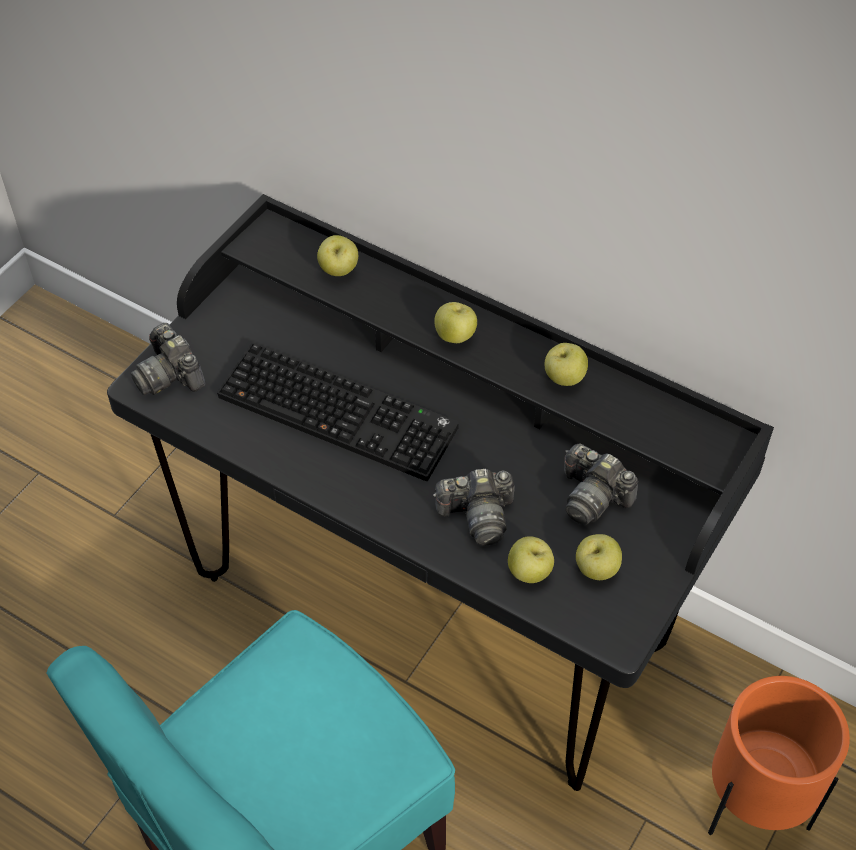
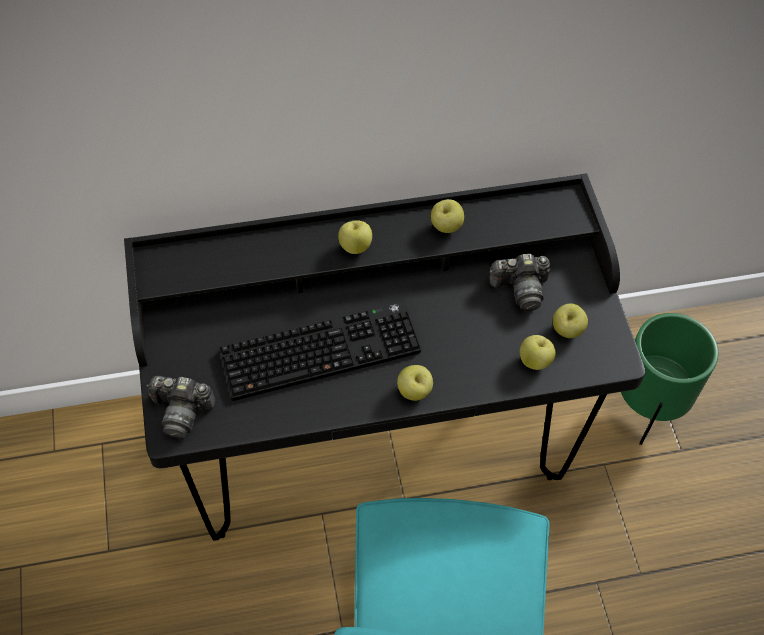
camera: 45 degrees left, 5 degrees up
apple [317,235,358,276] -> apple moved to [397,365,433,401]
camera [433,469,515,546] -> none
orange planter [708,676,850,835] -> green planter [621,313,718,445]

